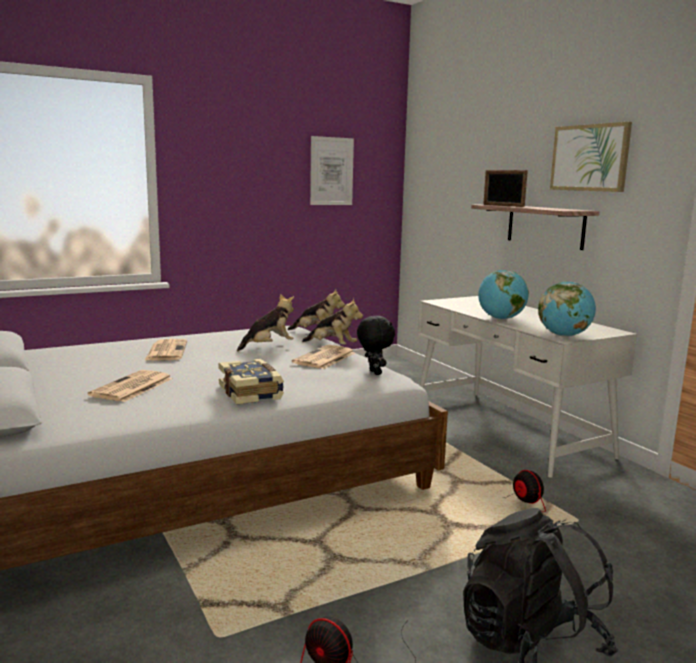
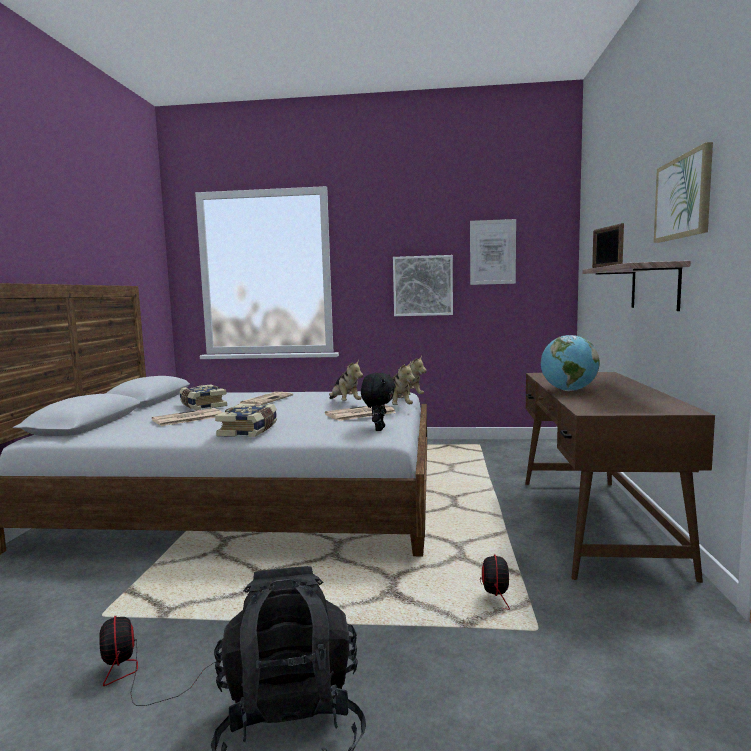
camera: 35 degrees right, 5 degrees down
plush toy [237,294,294,351] -> plush toy turned 60 degrees clockwise [329,359,363,401]
white desk [418,296,637,478] -> brown desk [525,372,715,583]
globe [538,281,596,337] -> none
none -> book [179,385,227,410]
none -> picture [393,255,453,316]

